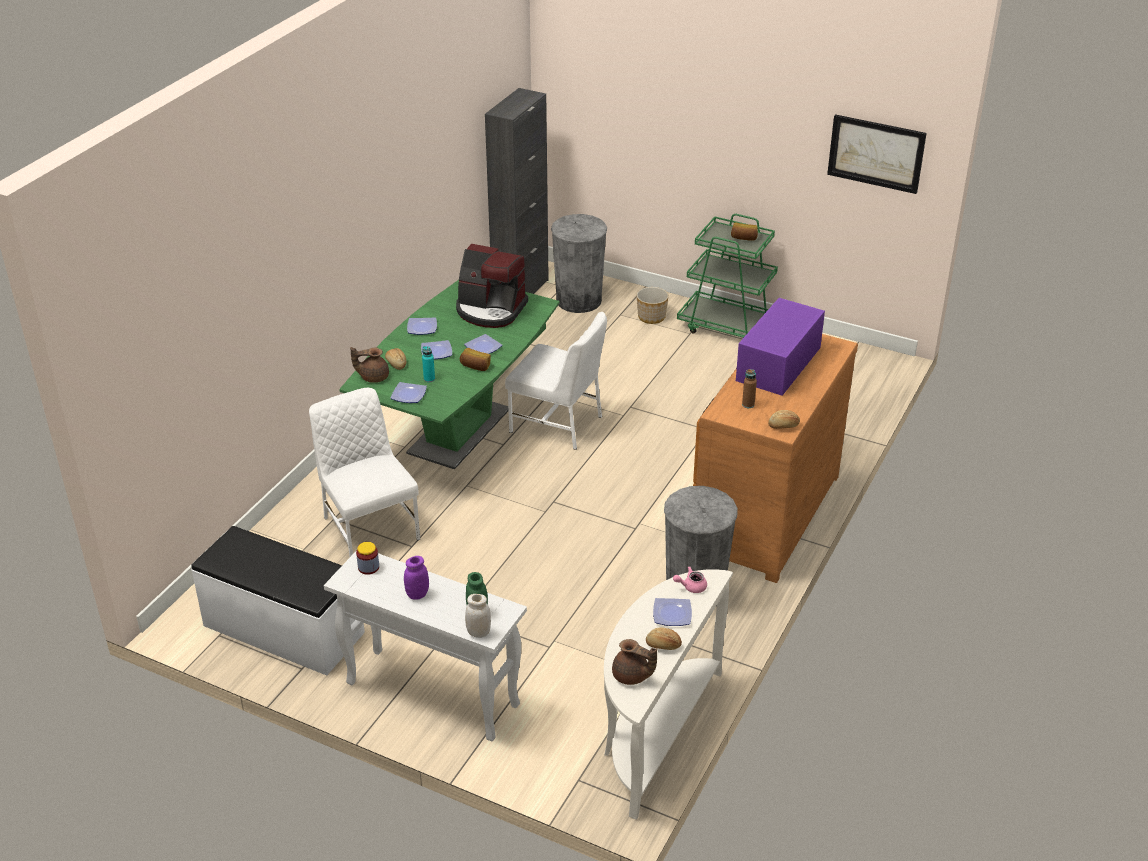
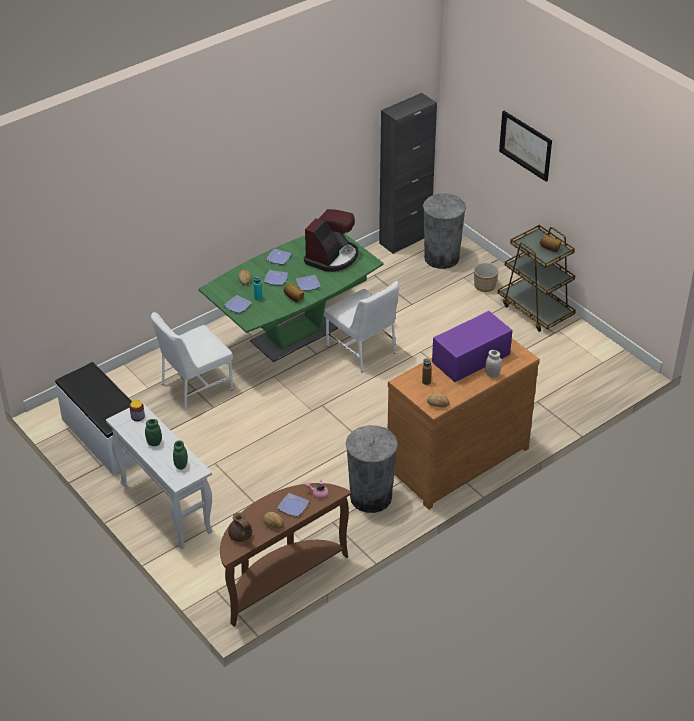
camera: 25 degrees right, 5 degrees up
white chair [309,388,420,557] -> white chair turned 120 degrees counterclockwise [151,312,234,410]
brown teapot [350,347,389,383] -> none
purple jar [404,556,429,600] -> green jar [145,419,162,446]
coffee machine [456,244,528,328] -> coffee machine turned 105 degrees counterclockwise [304,209,358,272]
white jar [465,594,491,638] -> white jar moved to [485,350,502,378]
white console table [604,569,733,820] -> brown console table [220,483,351,627]
green cart [677,214,778,338] -> brown cart [498,225,576,332]
picture [827,114,927,194] -> picture moved to [499,111,552,182]

